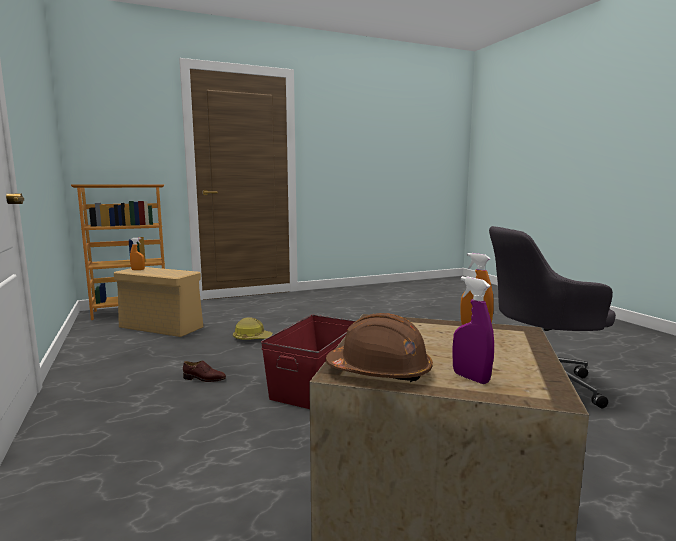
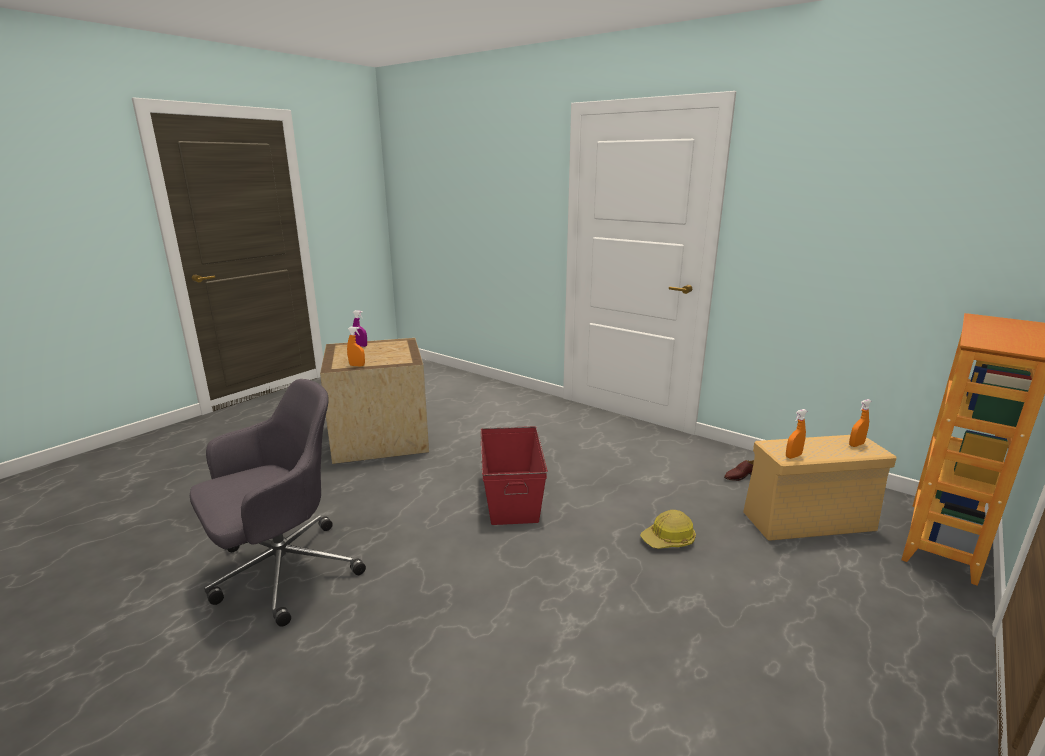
camera: 150 degrees right, 10 degrees up
brown shoe [183,360,226,382] -> brown shoe moved to [724,460,754,481]
brown hard hat [325,313,433,382] -> none
none -> orange spray bottle [786,409,807,459]

